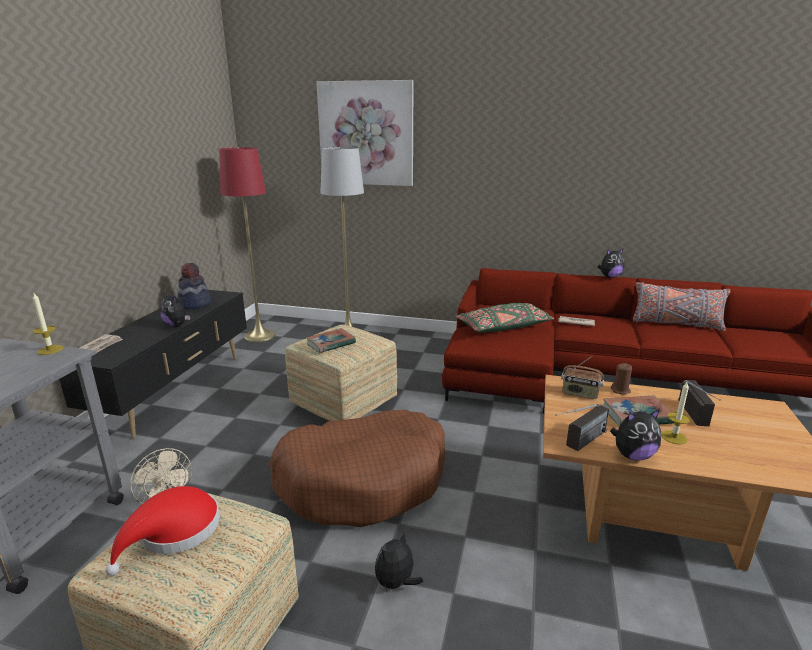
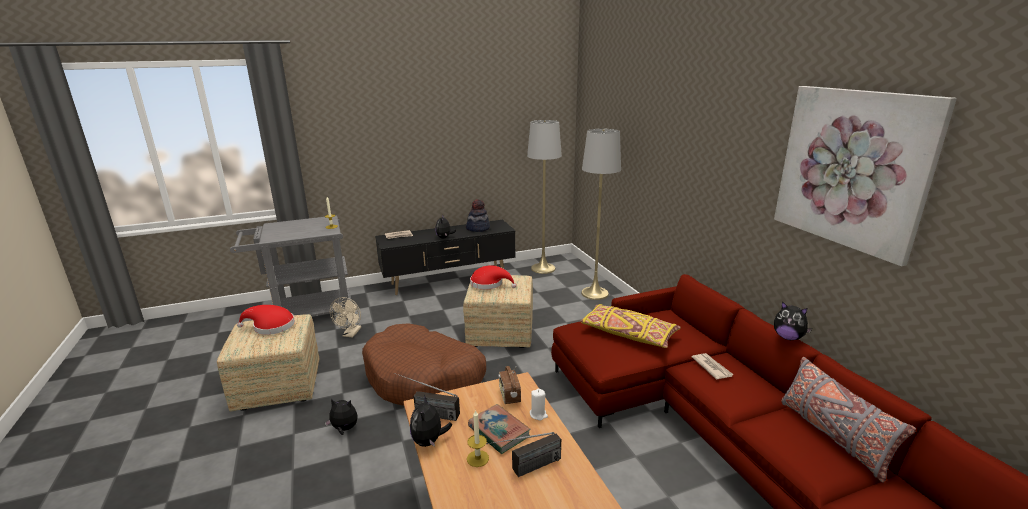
camera: 55 degrees right, 0 degrees up
red floor lamp [219,147,276,342] -> grey floor lamp [527,120,562,274]
book [306,328,356,353] -> red hat [470,265,516,289]
picture [316,80,414,186] -> picture moved to [774,86,957,266]
green pillow [455,303,554,333] -> yellow pillow [580,304,681,348]
plush toy [610,409,661,460] -> plush toy turned 45 degrees clockwise [410,395,452,447]
brown candle [611,363,632,395] -> white candle [530,389,548,421]

